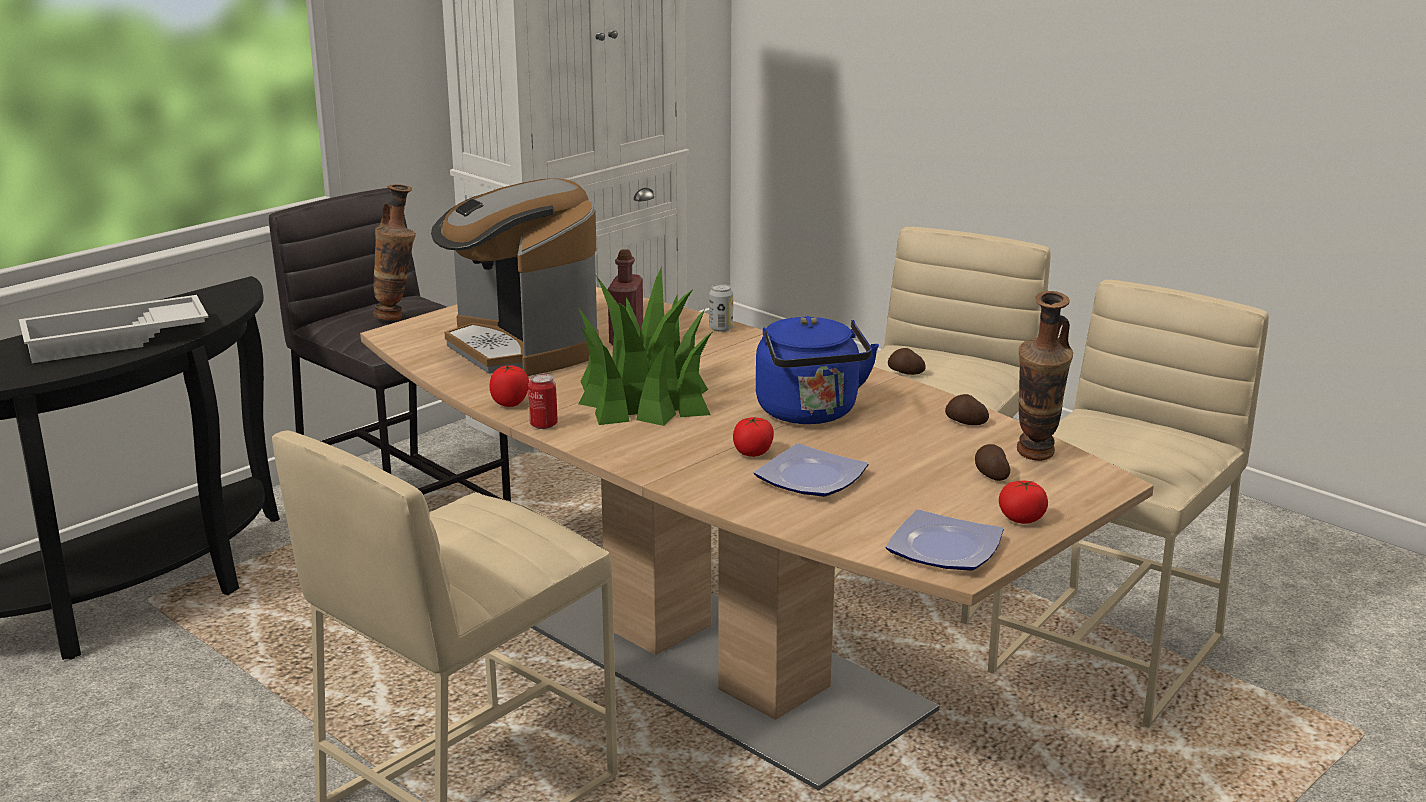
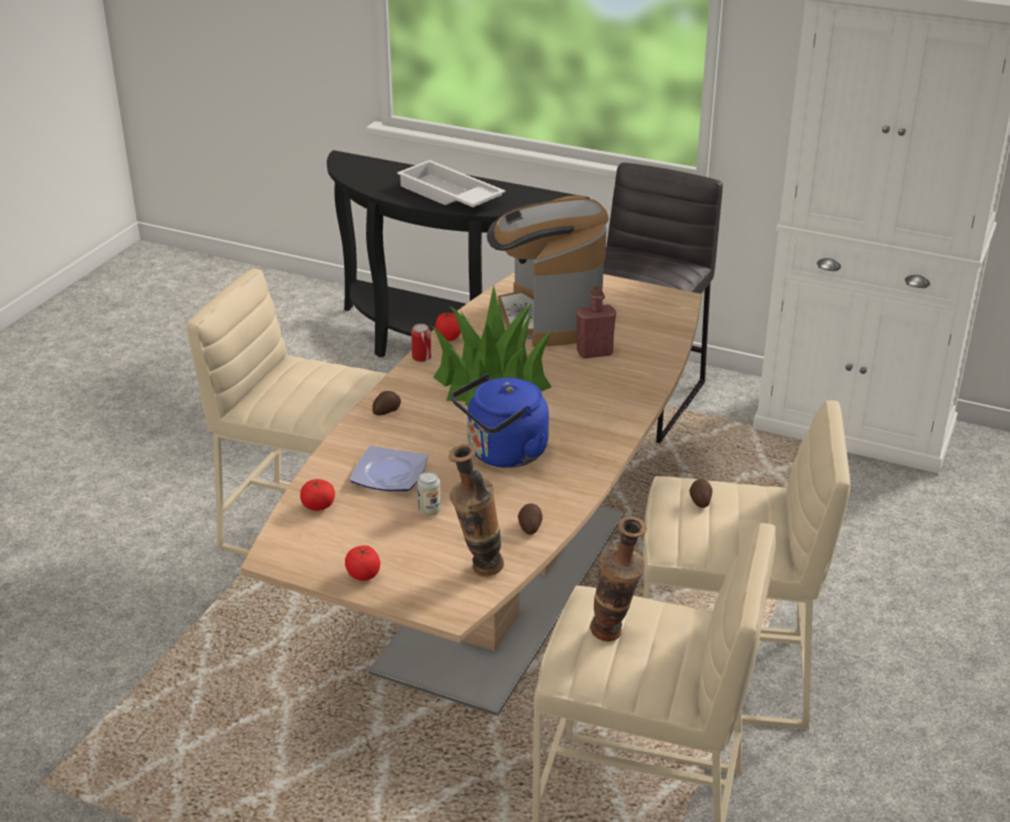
camera: 70 degrees right, 10 degrees up
vase [373,184,416,320] -> vase moved to [590,516,647,642]
coffee machine [431,178,599,376] -> coffee machine turned 45 degrees counterclockwise [487,195,609,347]
can [709,284,733,332] -> can moved to [417,472,441,516]
tomato [733,417,774,457] -> tomato moved to [300,479,335,511]
plate [886,509,1003,571] -> none
potato [975,444,1010,481] -> potato moved to [372,391,401,415]

